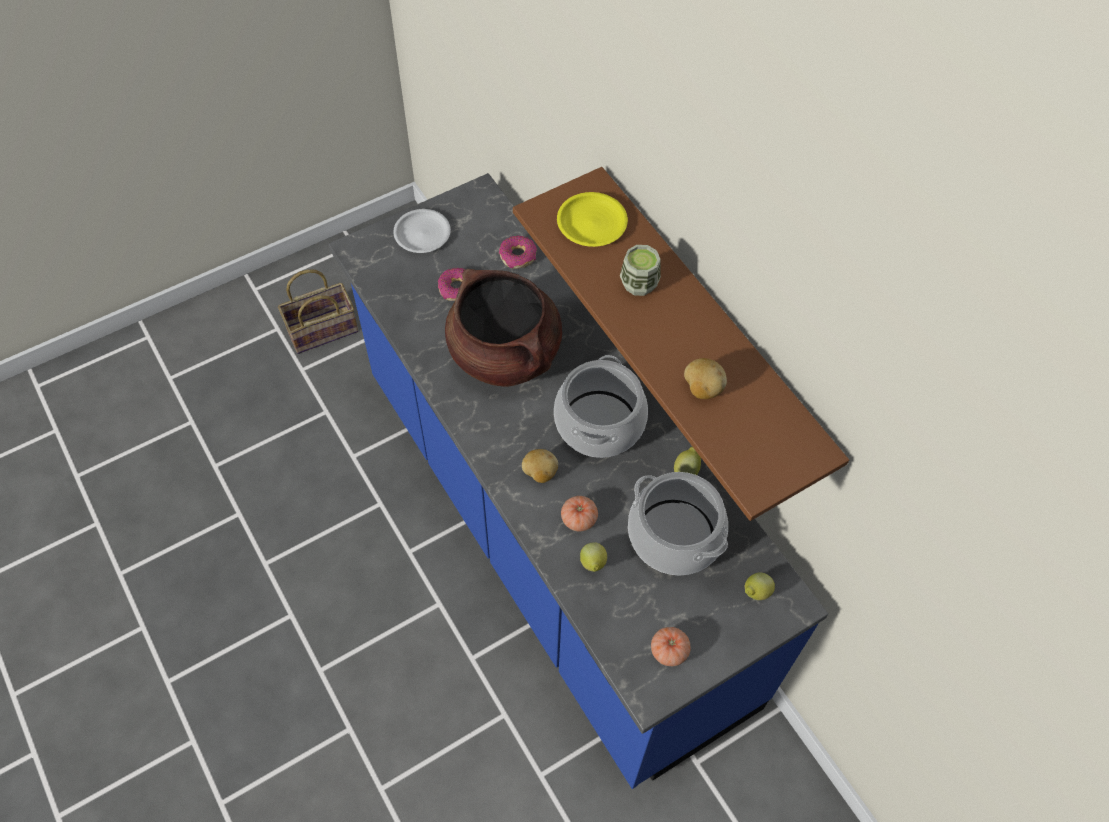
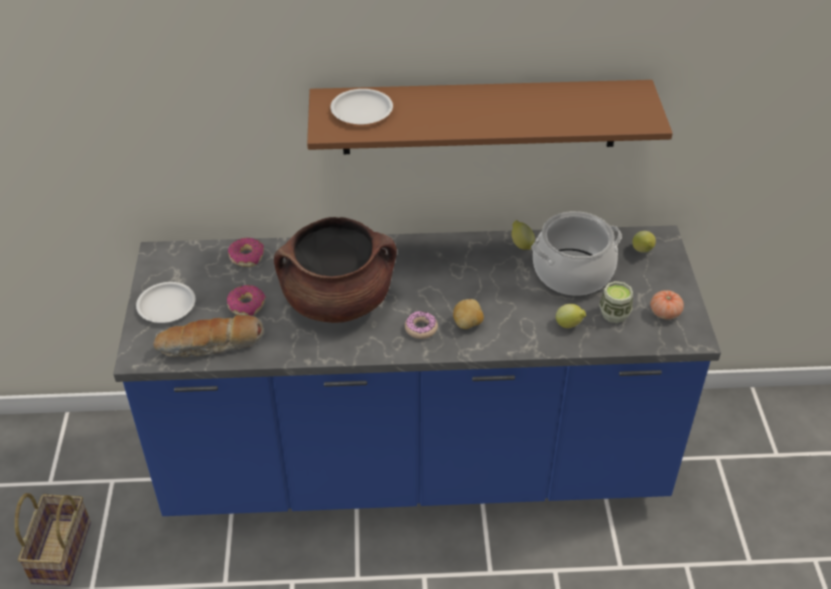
camera: 60 degrees left, 15 degrees down
cooking pot [554,355,648,458] -> none
yellow plate [557,192,628,247] -> white plate [330,89,393,124]
tomato [561,496,598,531] -> none
cup [620,245,661,296] -> cup moved to [599,281,633,323]
potato [684,358,727,399] -> none
none -> bread [153,315,264,357]
none -> donut [405,311,438,339]

